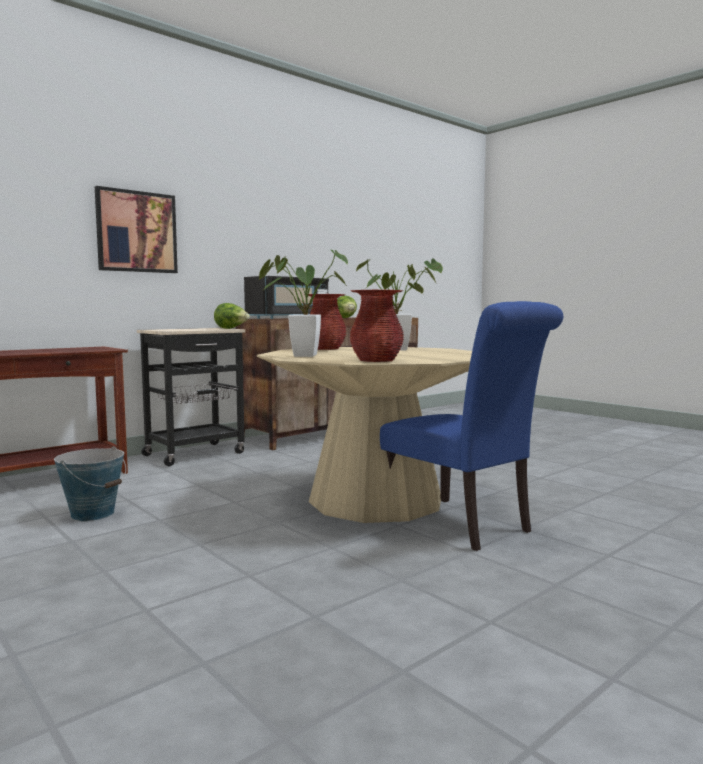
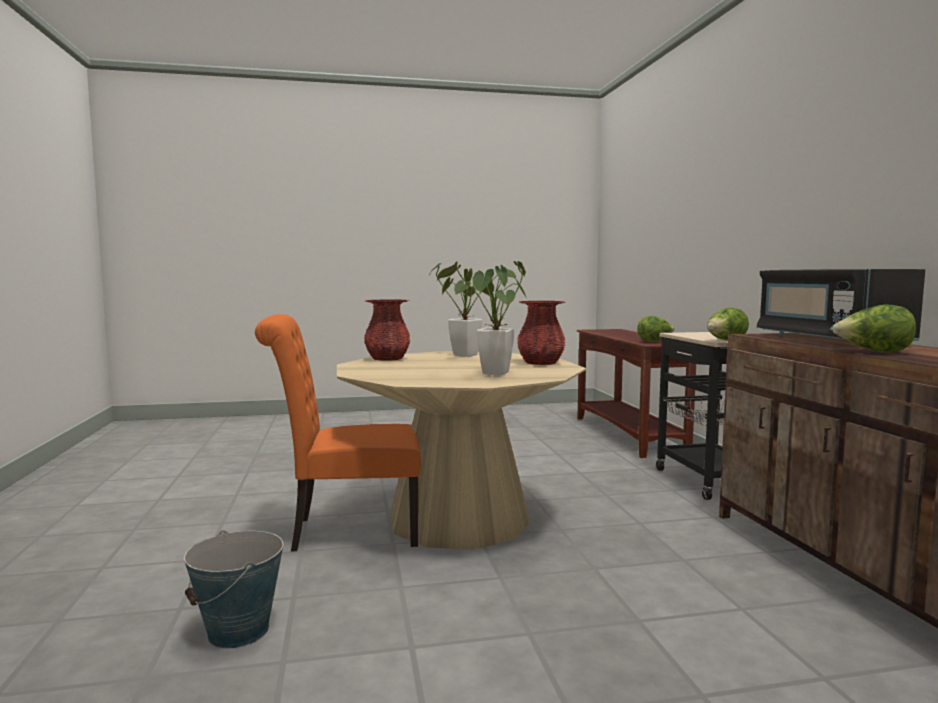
camera: 120 degrees right, 0 degrees up
bucket [54,446,126,521] -> bucket moved to [184,530,283,648]
picture [95,186,178,273] -> none
blue chair [380,301,563,551] -> orange chair [255,314,421,552]
none -> lettuce [637,316,675,342]

